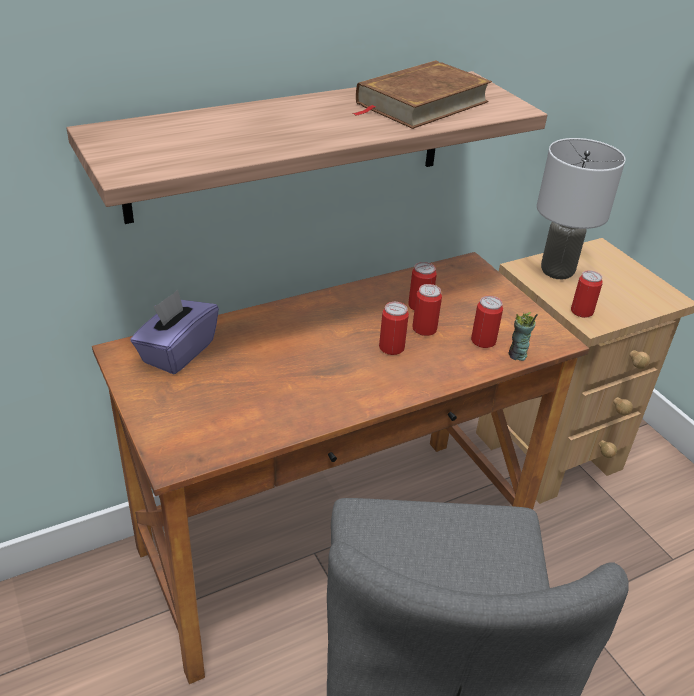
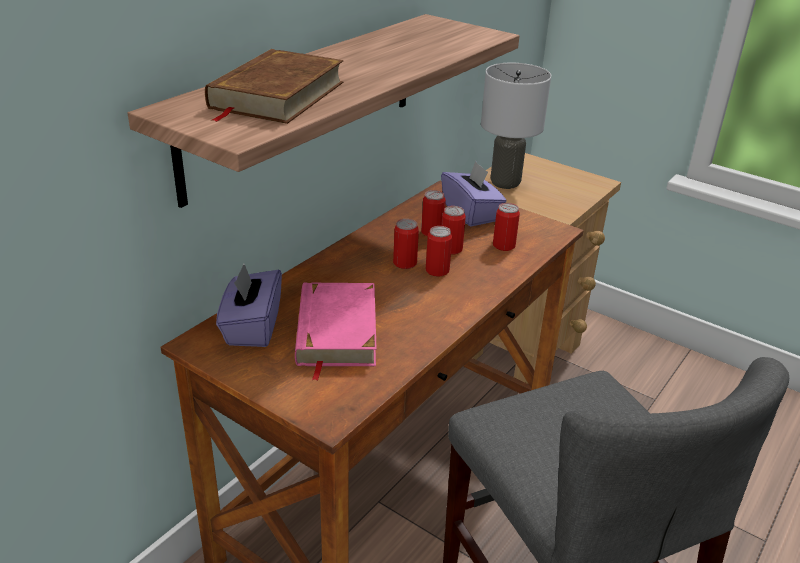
camera: 25 degrees left, 5 degrees down
brown book [352,60,492,129] -> brown book moved to [205,49,344,124]
cup [508,312,538,361] -> none
can [571,270,603,318] -> can moved to [393,219,419,269]
none -> pink book [295,282,377,381]
none -> purple tissue box [441,161,507,227]

